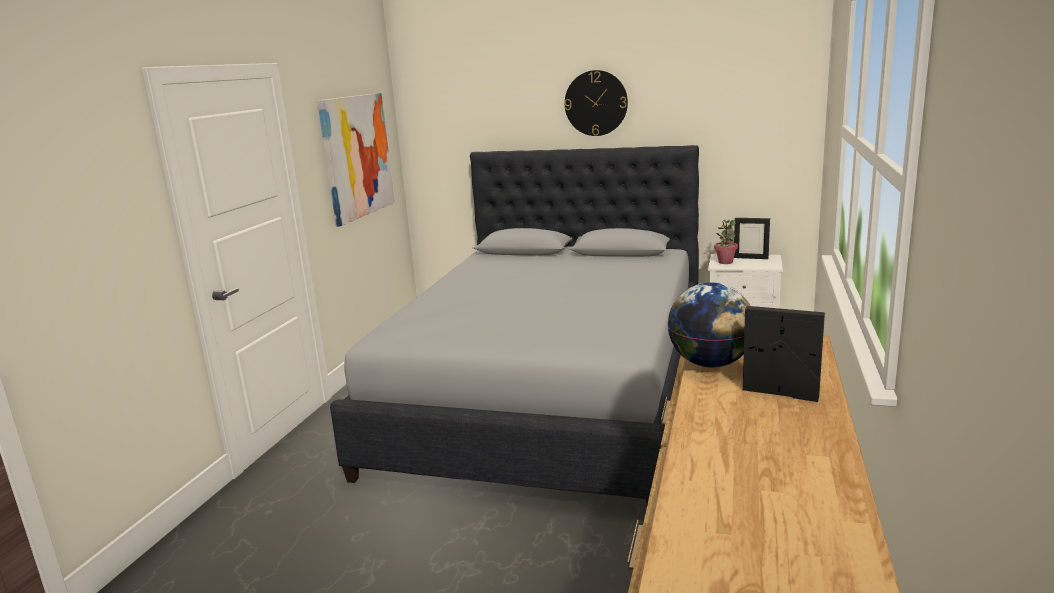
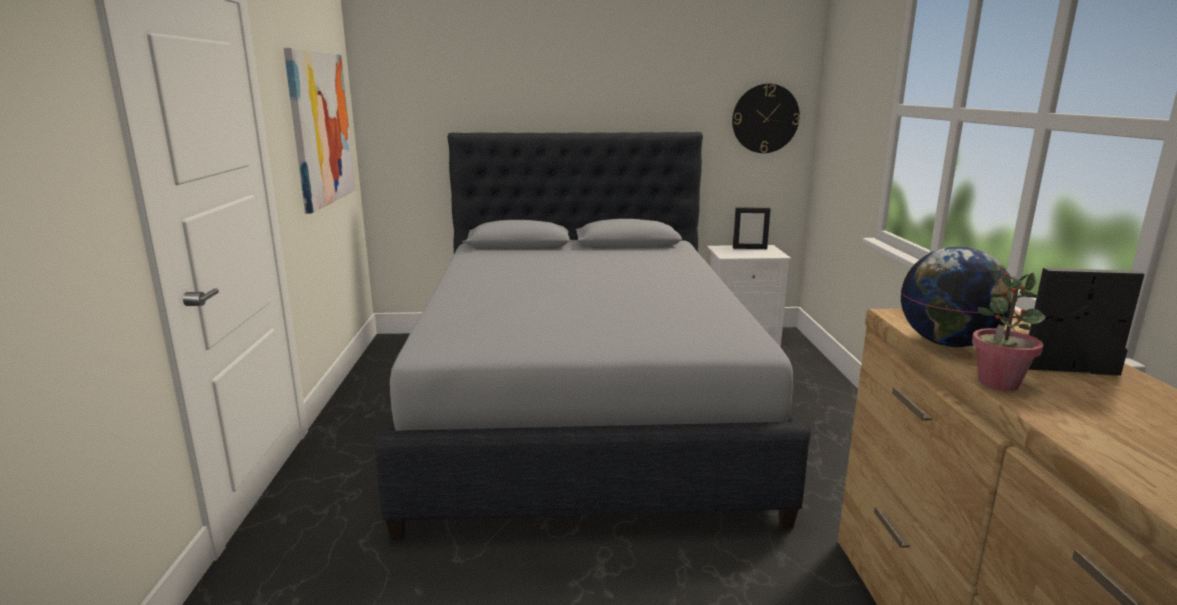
camera: 20 degrees left, 0 degrees up
wall clock [565,70,628,136] -> wall clock moved to [732,84,800,153]
potted plant [714,220,738,264] -> potted plant moved to [972,272,1046,391]

